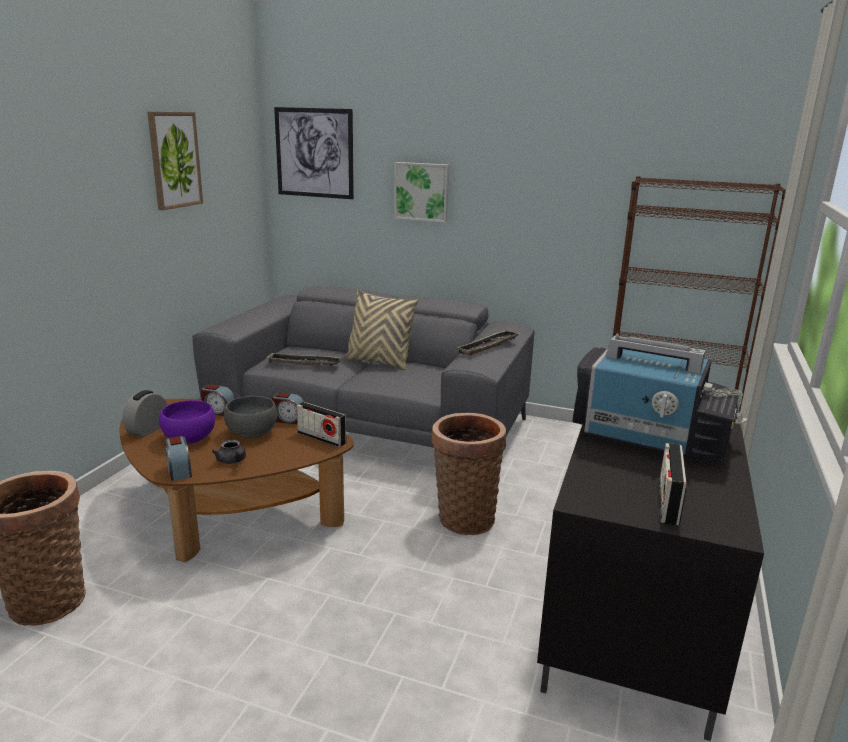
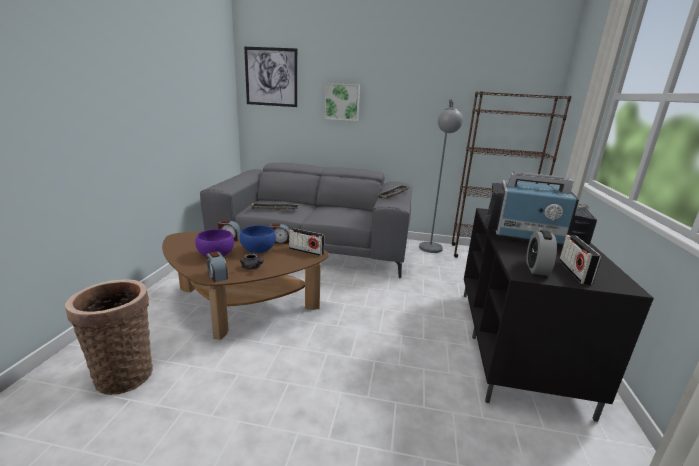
camera: 10 degrees left, 0 degrees up
alarm clock [122,390,167,437] -> alarm clock moved to [526,230,557,276]
picture [147,112,203,210] -> none
grey bowl [224,396,277,438] -> blue bowl [240,225,276,253]
beige pillow [344,289,418,370] -> none
basket [431,413,506,535] -> none
none -> grey floor lamp [419,99,463,253]

